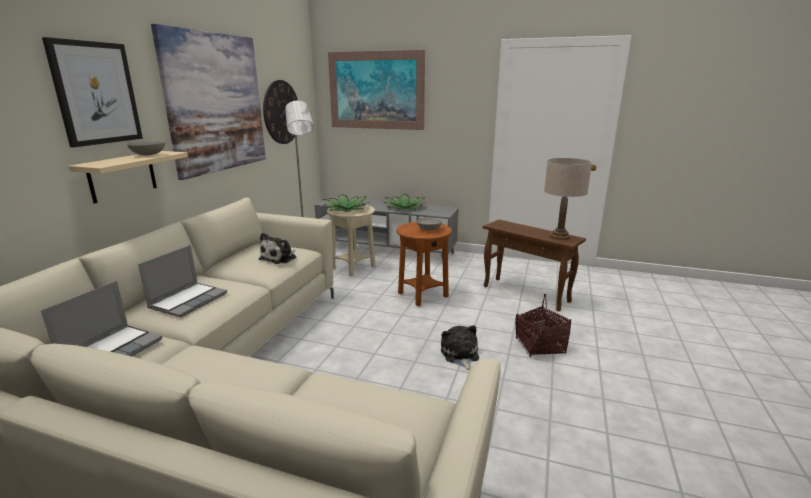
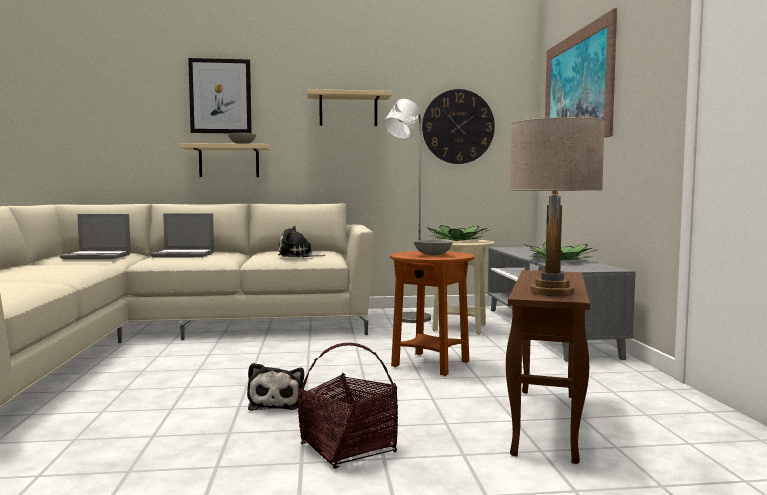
camera: 65 degrees right, 15 degrees down
picture [151,24,266,180] -> beige shelf [307,89,392,126]
plush toy [441,325,479,371] -> plush toy turned 120 degrees clockwise [247,363,304,411]

